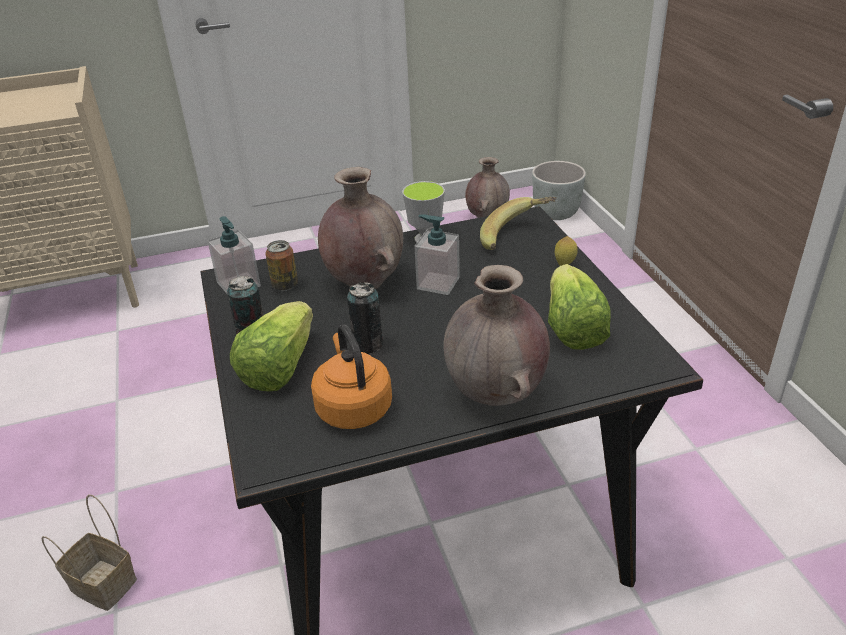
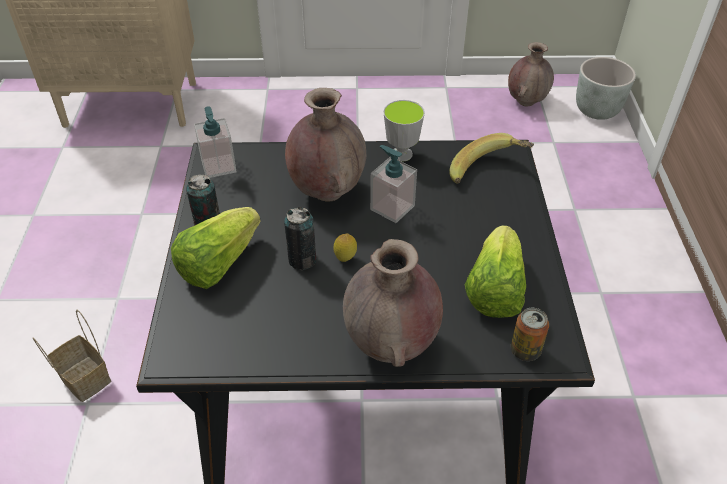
camera: 15 degrees right, 10 degrees up
can [265,240,298,291] -> can moved to [511,308,549,361]
orange kettle [311,324,392,429] -> none
lemon [555,236,578,266] -> lemon moved to [333,233,357,262]

